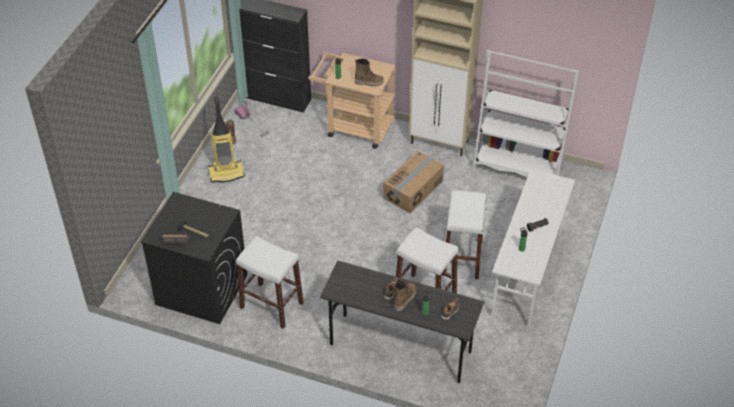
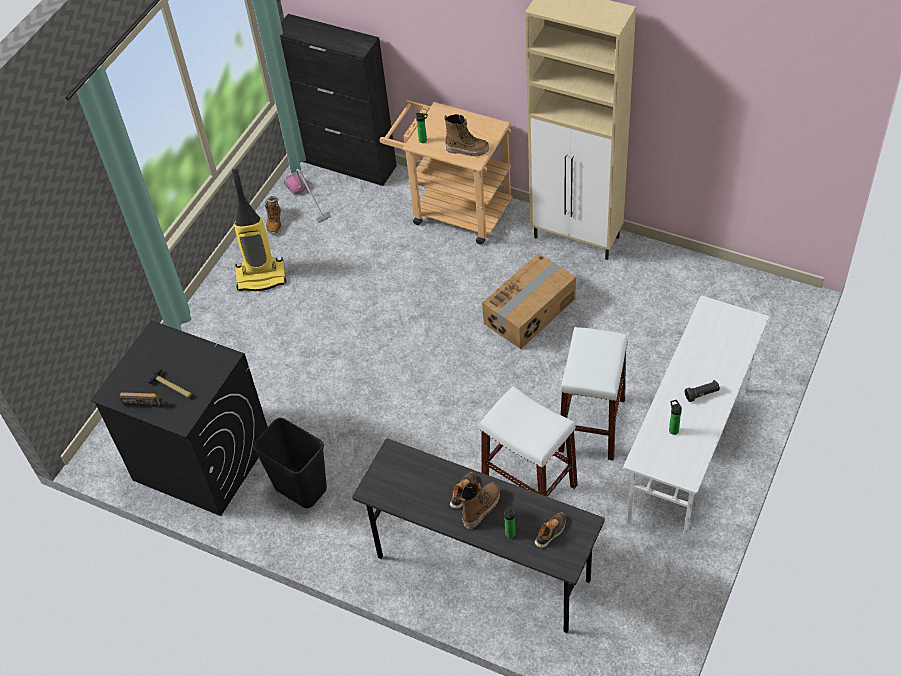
camera: 10 degrees right, 5 degrees up
white stool [236,236,304,329] -> black trash can [253,418,327,509]
white bookcase [473,50,579,177] -> none

